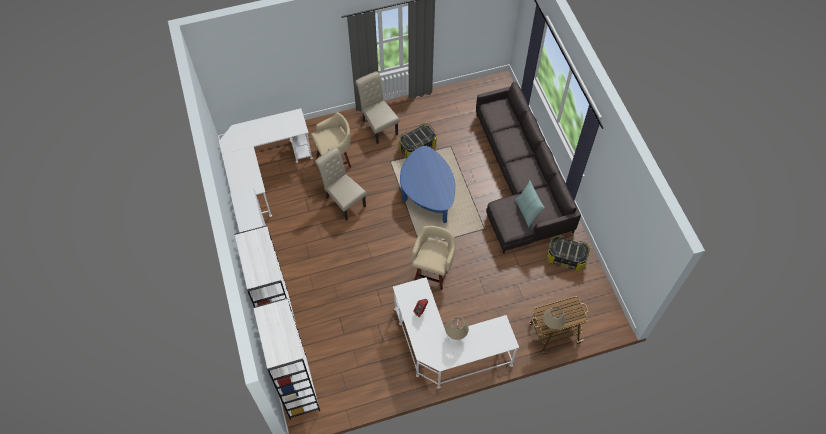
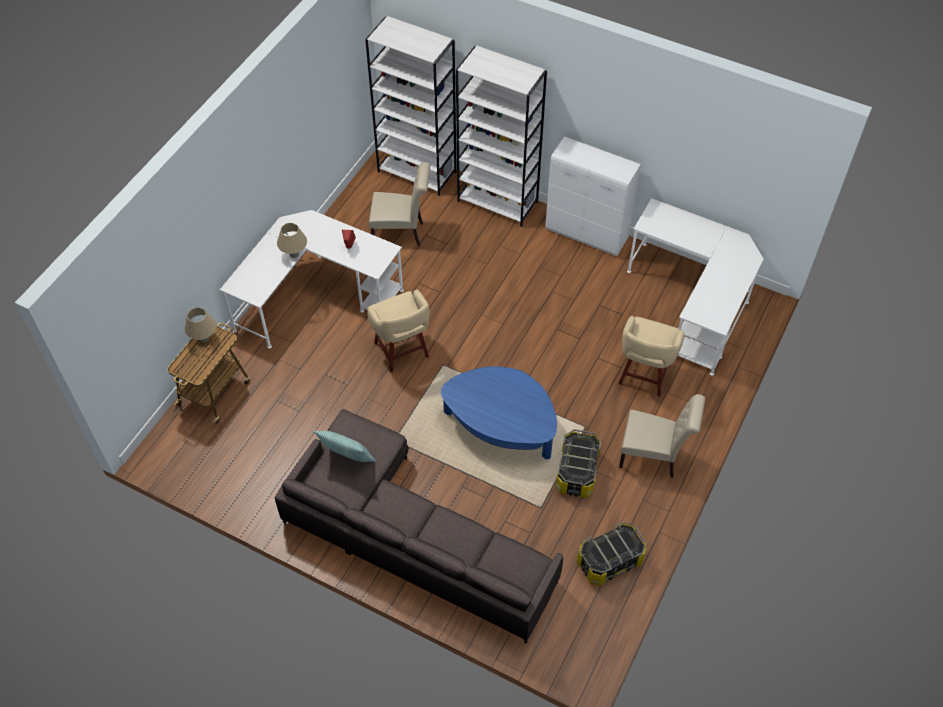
camera: 135 degrees right, 5 degrees down
beige chair [315,147,367,221] -> beige chair moved to [369,162,430,247]
storage box [546,235,590,271] -> storage box moved to [577,522,647,586]

